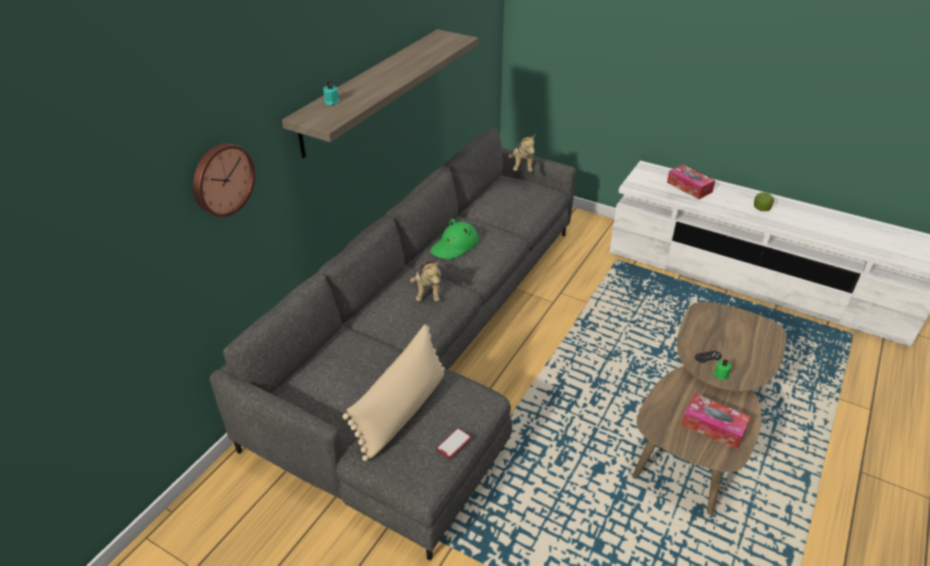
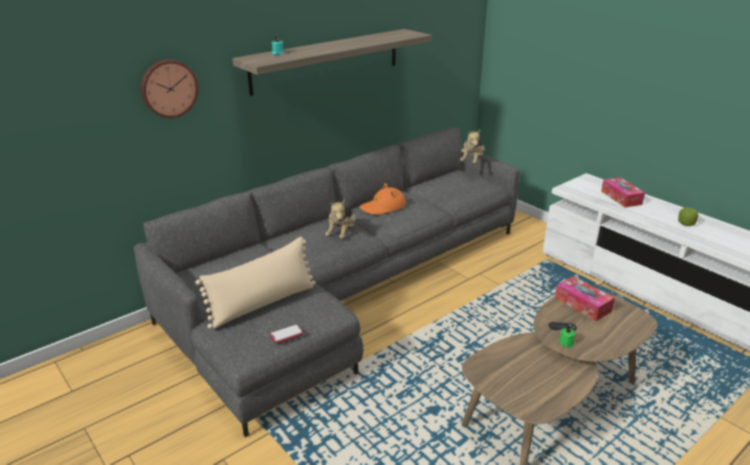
camera: 20 degrees right, 10 degrees down
green hat [430,219,479,259] -> orange hat [360,183,406,215]
tissue box [681,394,751,449] -> tissue box moved to [555,276,615,321]

